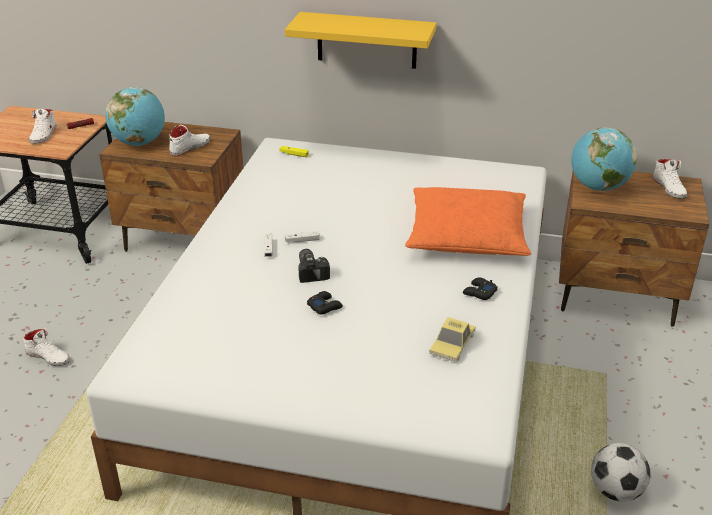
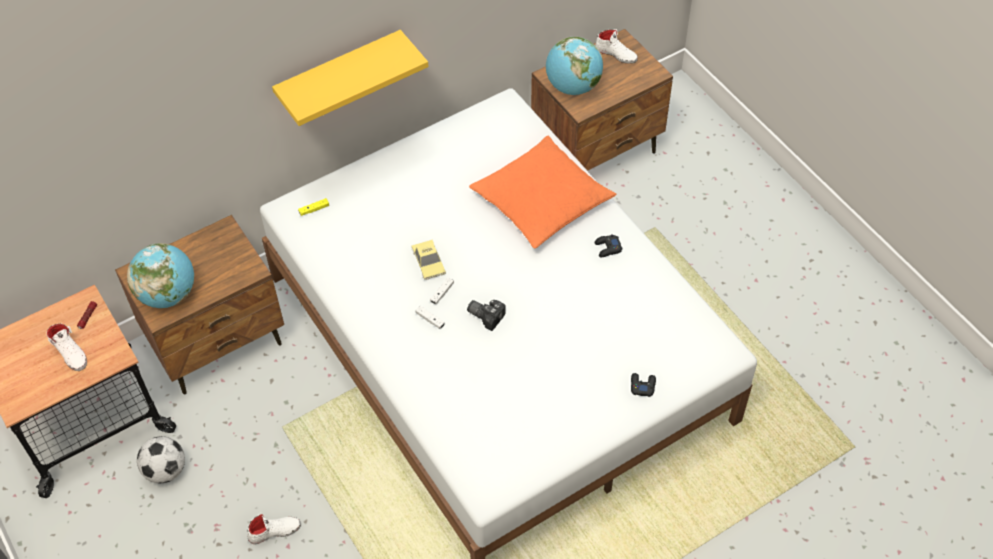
camera: 45 degrees left, 20 degrees up
white shoe [169,125,211,156] -> none
black game controller [307,291,343,315] -> black game controller moved to [631,373,656,397]
toy car [429,317,476,362] -> toy car moved to [411,239,446,280]
football [591,443,651,502] -> football moved to [137,436,185,483]

